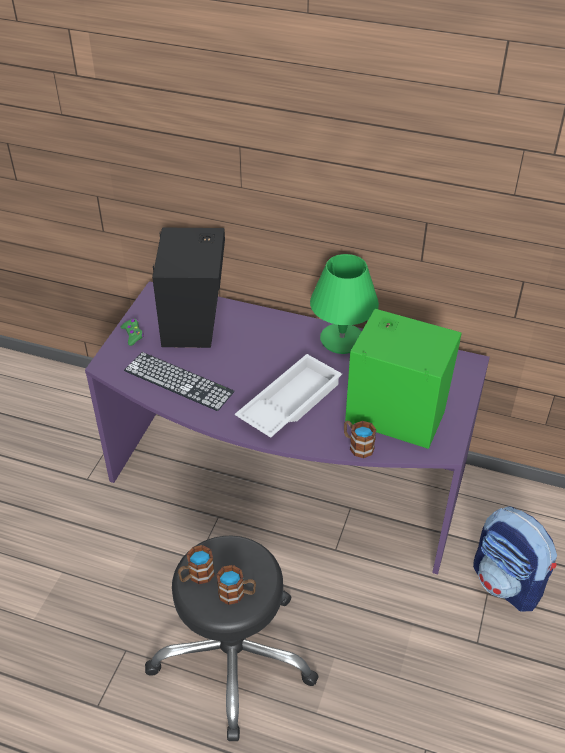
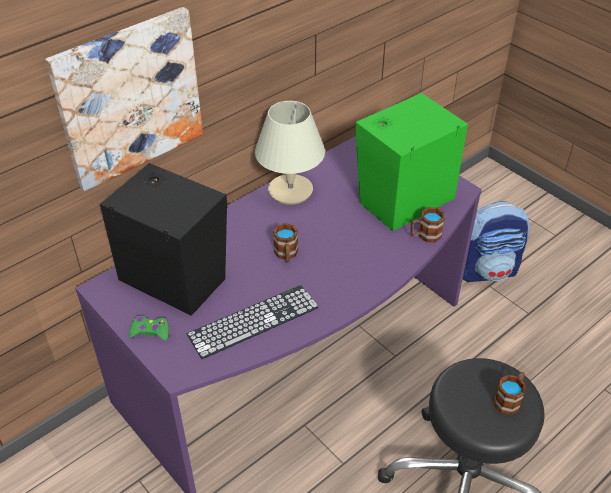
camera: 60 degrees left, 0 degrees up
mug [178,545,215,584] -> mug moved to [273,223,298,263]
white tray [235,354,342,438] -> none
green table lamp [310,254,379,354] -> beige table lamp [255,101,325,205]
none -> picture [46,7,203,191]

